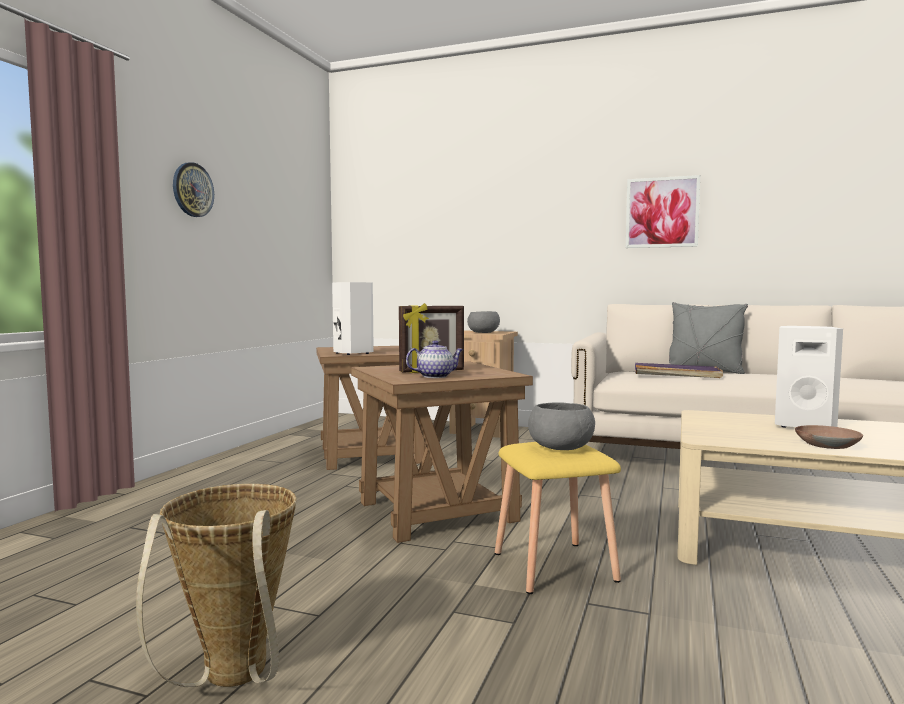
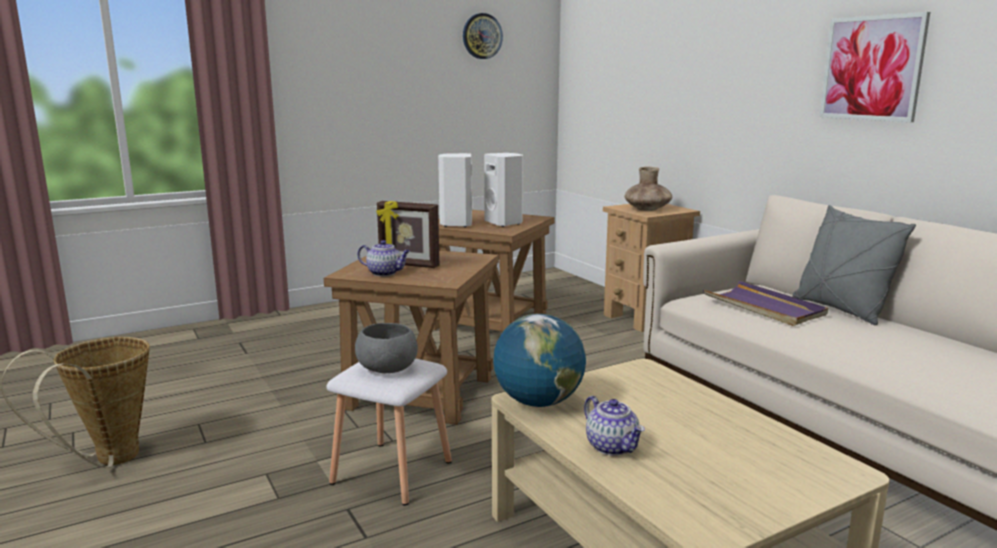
camera: 40 degrees right, 10 degrees up
wall clock [173,162,214,217] -> wall clock moved to [463,13,503,59]
grey bowl [467,311,500,333] -> brown vase [625,167,672,211]
yellow stool [495,442,621,594] -> white stool [326,358,452,506]
white speaker [775,326,843,428] -> white speaker moved to [484,153,523,227]
brown bowl [795,425,863,449] -> teapot [584,396,645,456]
none -> globe [493,314,586,407]

